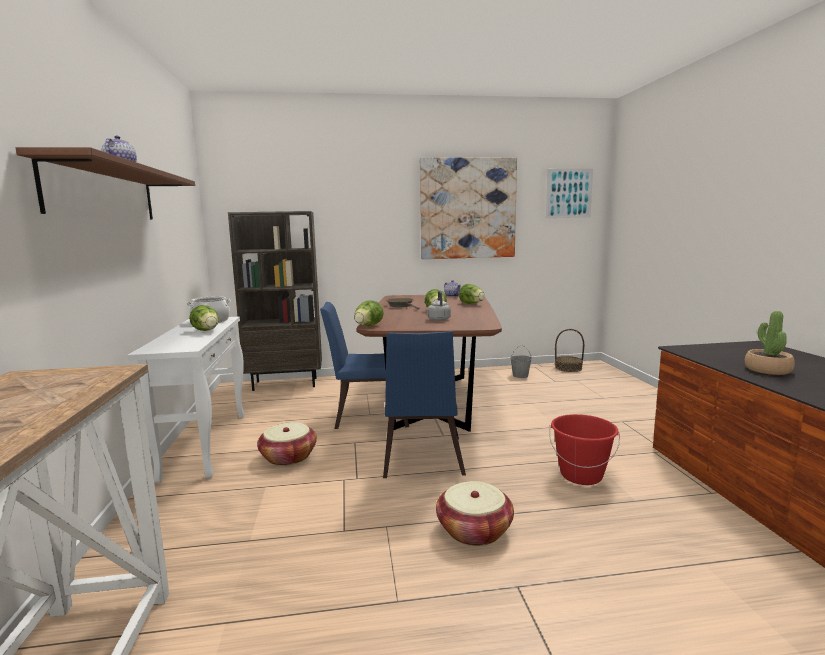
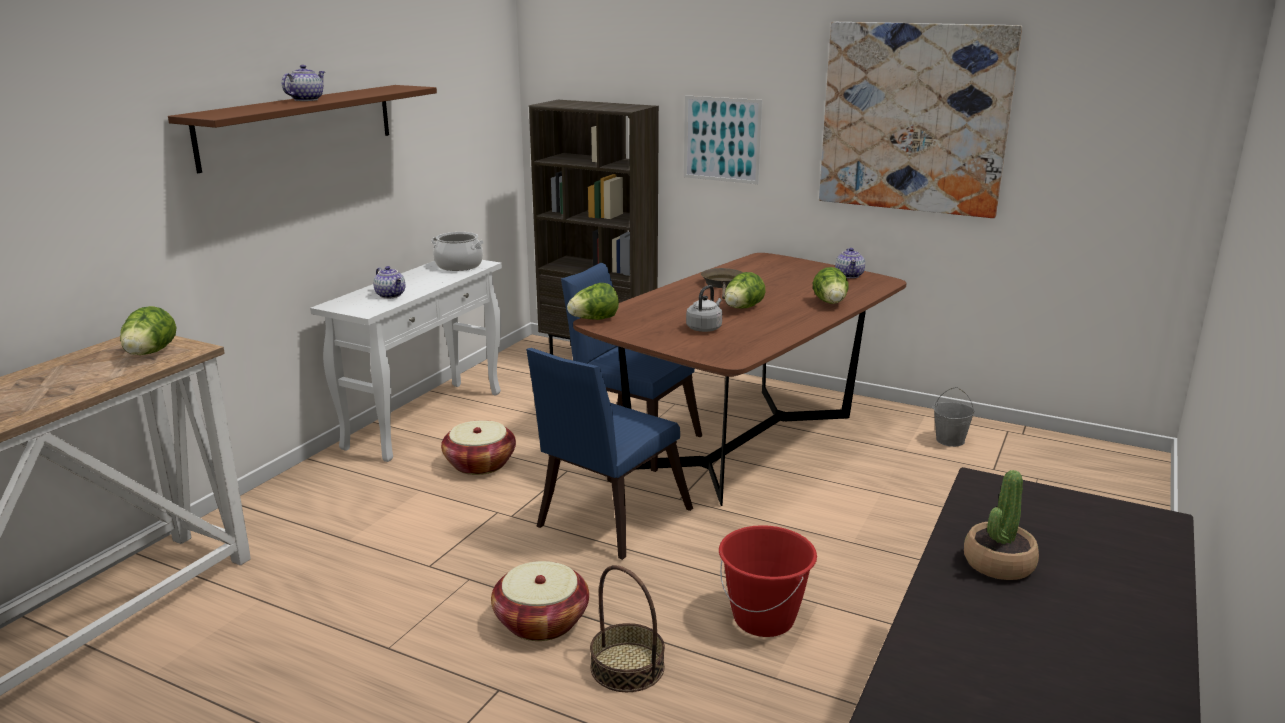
camera: 35 degrees right, 10 degrees up
lettuce [189,305,219,331] -> lettuce moved to [120,306,177,355]
picture [546,169,593,218] -> picture moved to [684,95,762,184]
basket [555,329,584,372] -> basket moved to [590,565,665,692]
none -> teapot [373,266,405,299]

